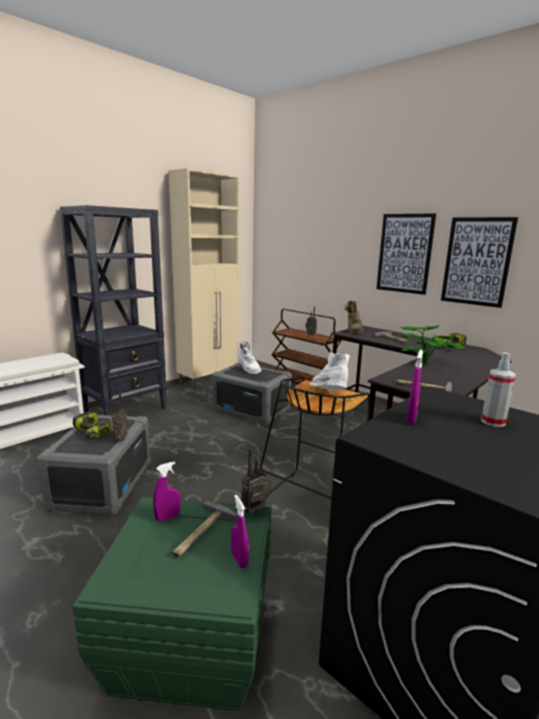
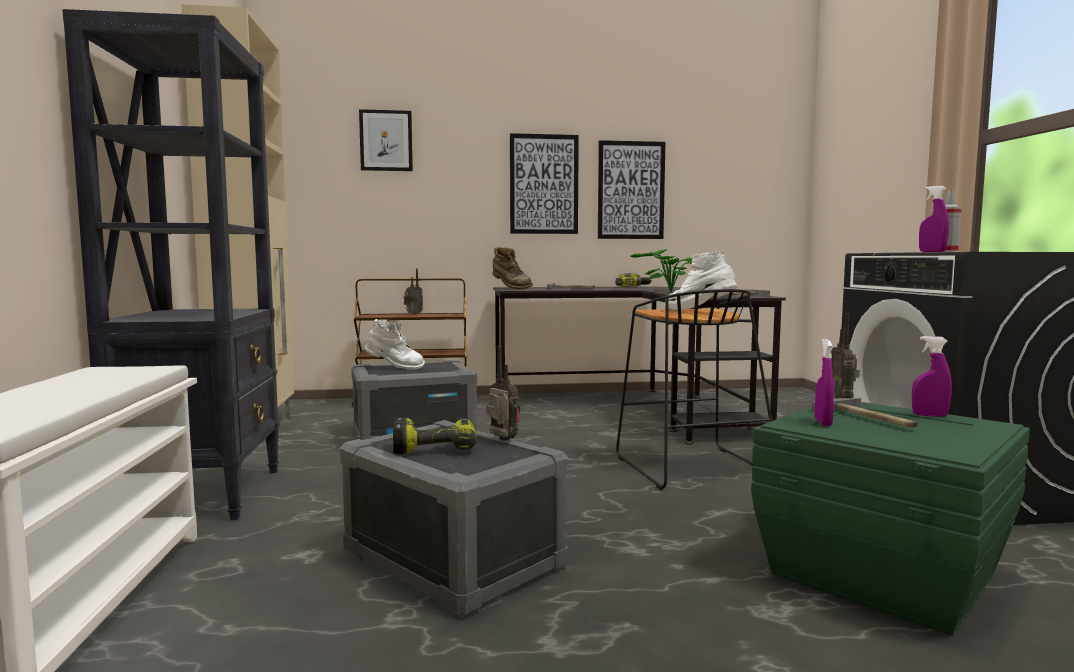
camera: 50 degrees left, 10 degrees down
none -> picture [359,109,413,171]

